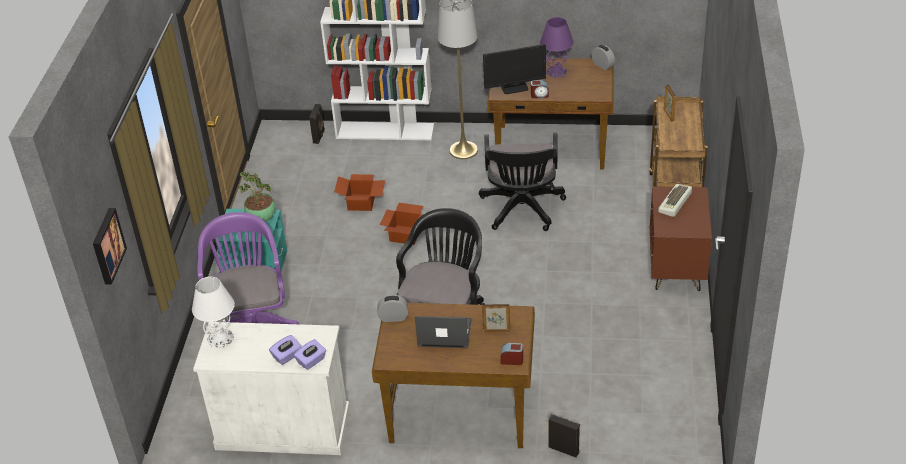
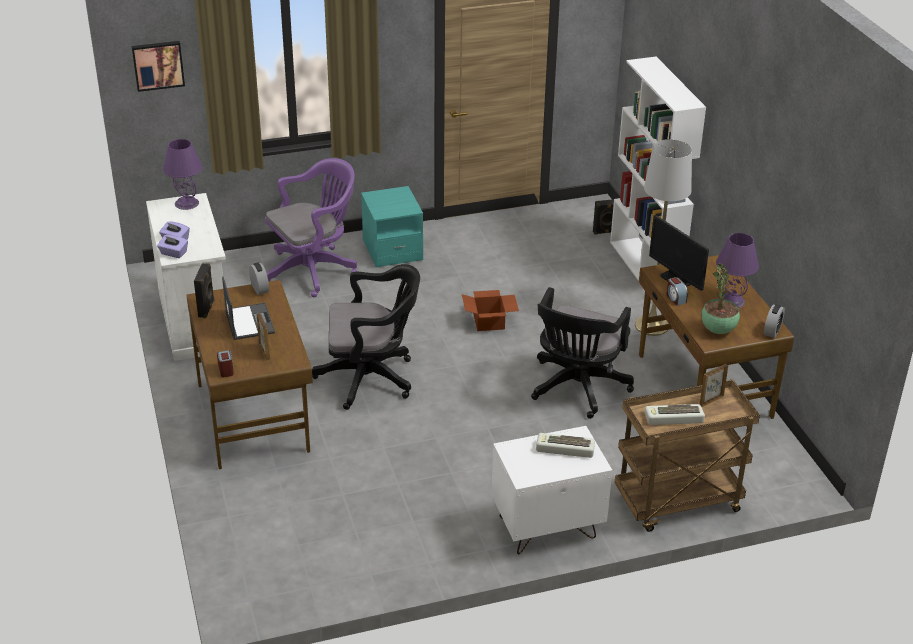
camera: 65 degrees right, 5 degrees down
white table lamp [192,277,235,348] -> purple table lamp [163,139,202,210]
potted plant [238,172,275,222] -> potted plant moved to [701,263,740,334]
cardboard box [334,174,385,211] -> none
black office chair [479,133,566,231] -> black office chair turned 45 degrees counterclockwise [531,287,634,419]
black speaker [549,414,580,457] -> black speaker moved to [194,263,215,318]
brown nightstand [649,186,712,291] -> white nightstand [491,426,612,554]
none -> keyboard [645,404,705,425]

